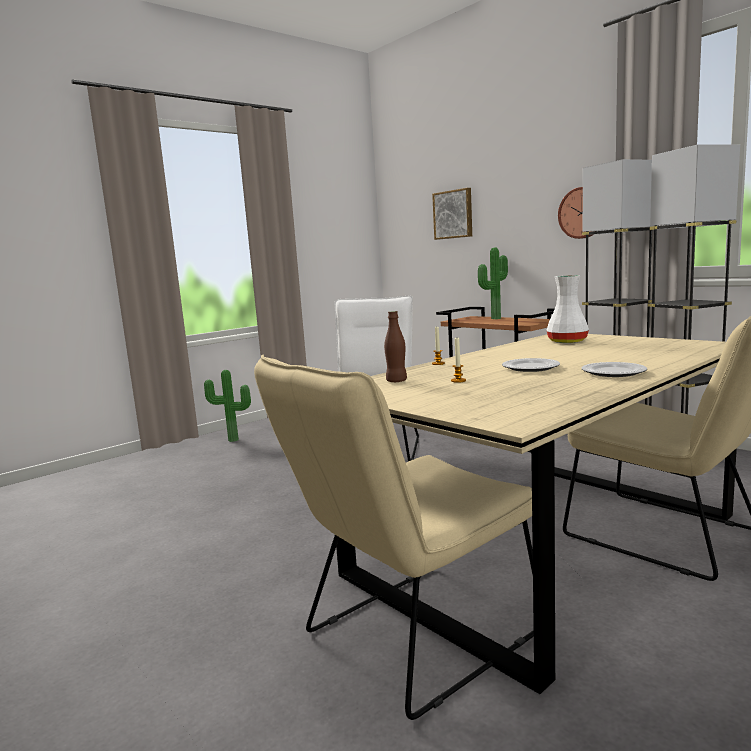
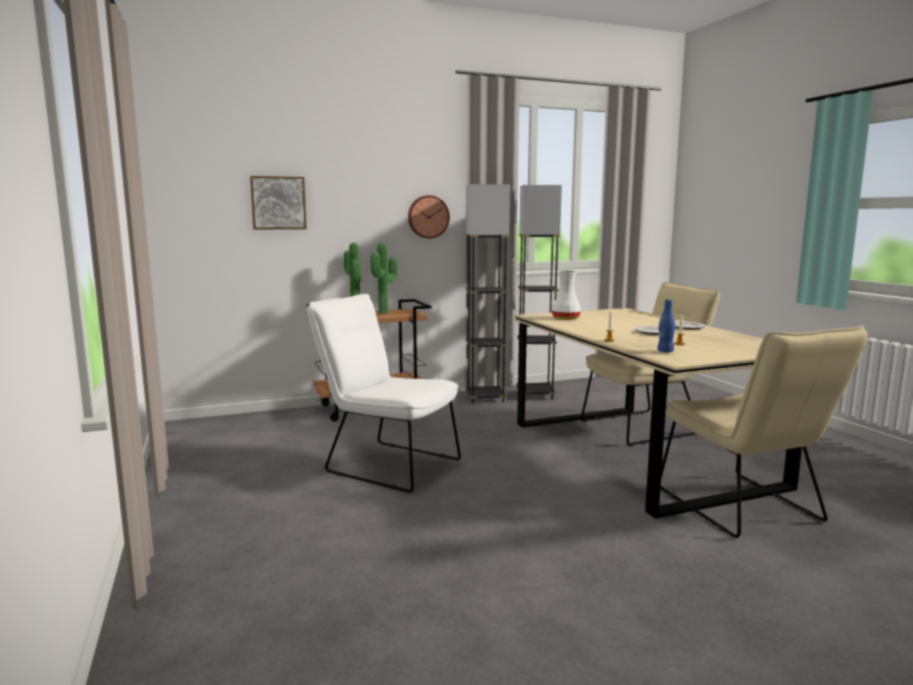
camera: 70 degrees left, 0 degrees up
potted plant [204,370,251,442] -> potted plant moved to [371,243,398,314]
brown bottle [384,311,407,382] -> blue bottle [657,299,675,352]

